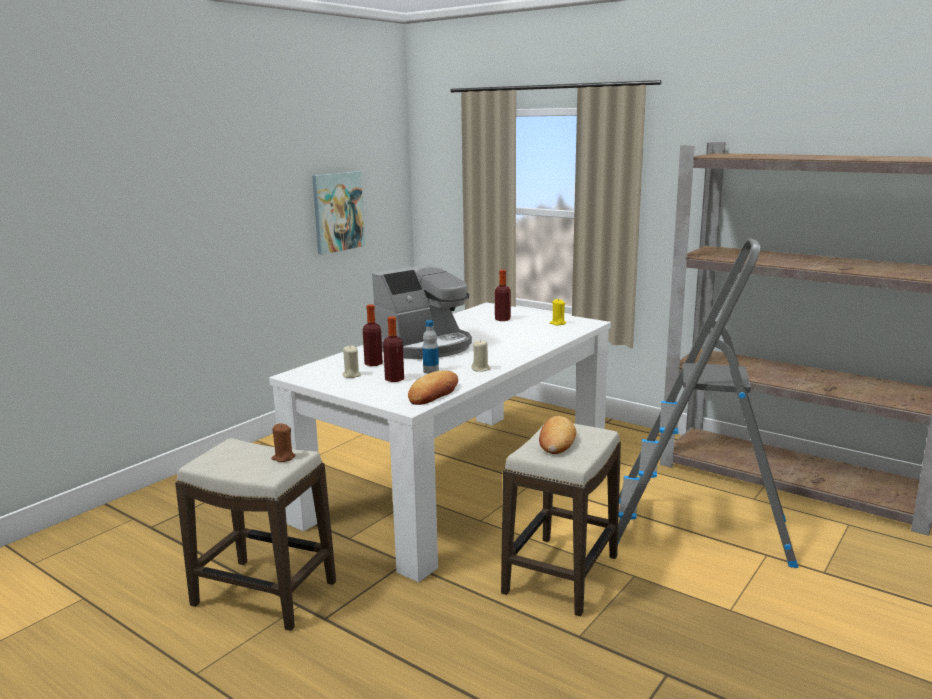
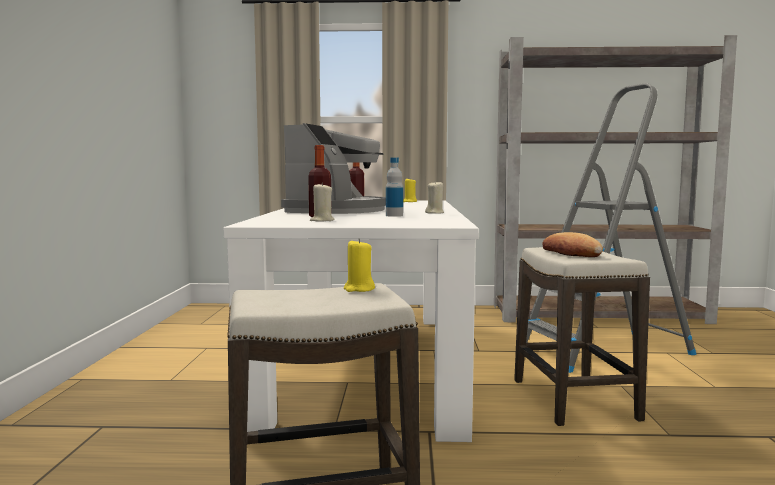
camera: 35 degrees left, 10 degrees down
brown candle [271,423,296,462] -> yellow candle [344,239,375,292]
picture [312,171,365,255] -> none
bottle [383,316,404,382] -> none
bread [408,371,458,405] -> none

